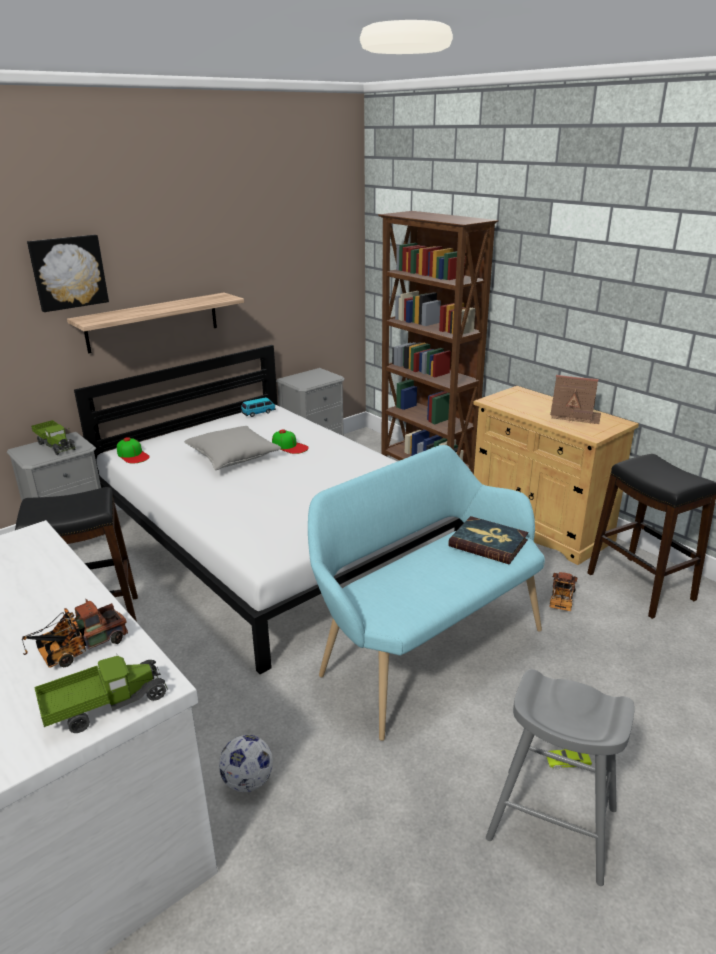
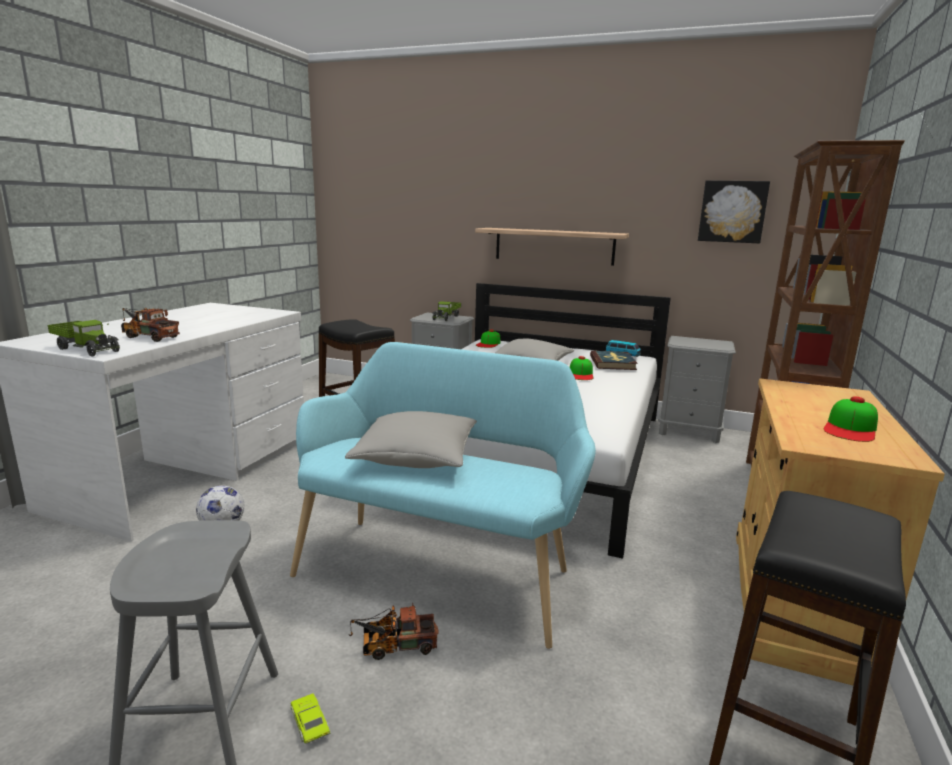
camera: 60 degrees right, 10 degrees down
picture [27,235,109,312] -> picture moved to [698,180,770,243]
book [448,516,529,564] -> book moved to [590,351,638,370]
toy truck [549,572,578,611] -> toy truck moved to [349,603,439,660]
toy house [550,375,601,424] -> cap [824,396,878,442]
none -> grey pillow [345,411,477,468]

